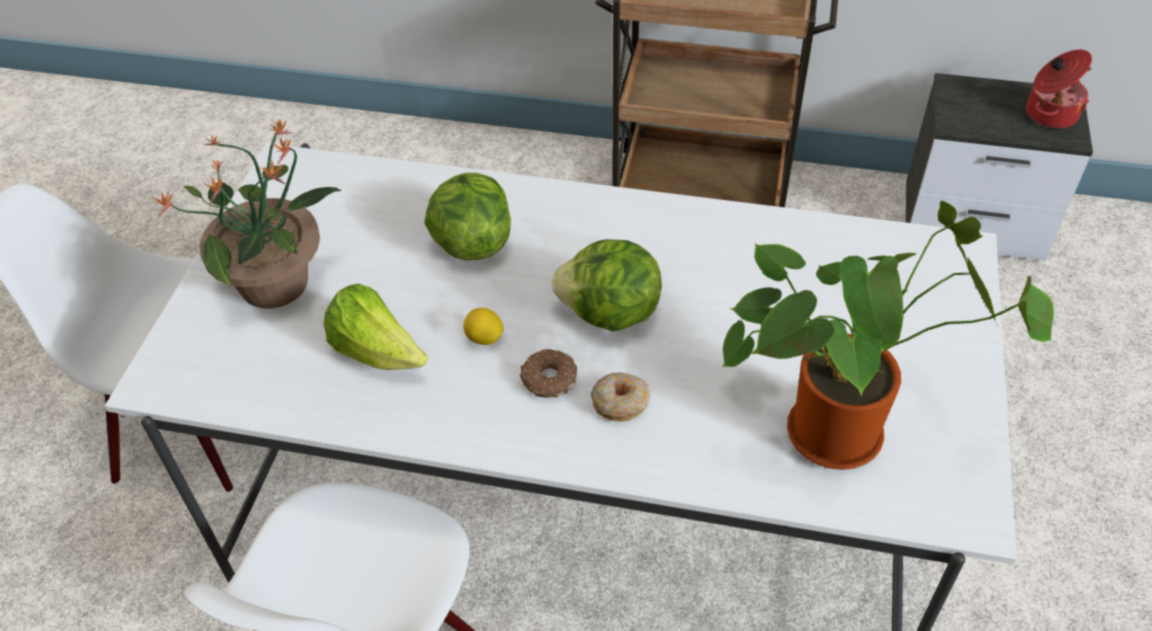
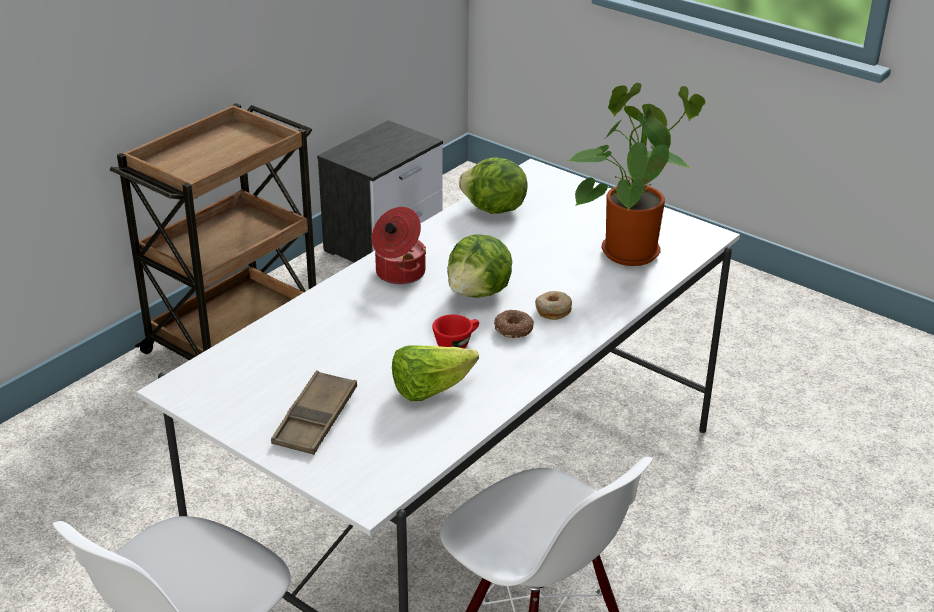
camera: 65 degrees left, 15 degrees down
potted plant [154,119,342,309] -> brown tray [271,371,357,455]
lettuce [424,173,511,260] -> lettuce moved to [459,157,528,214]
lemon [463,308,504,345] -> red cup [432,314,479,349]
cooking pot [1026,50,1092,129] -> cooking pot moved to [372,207,426,284]

